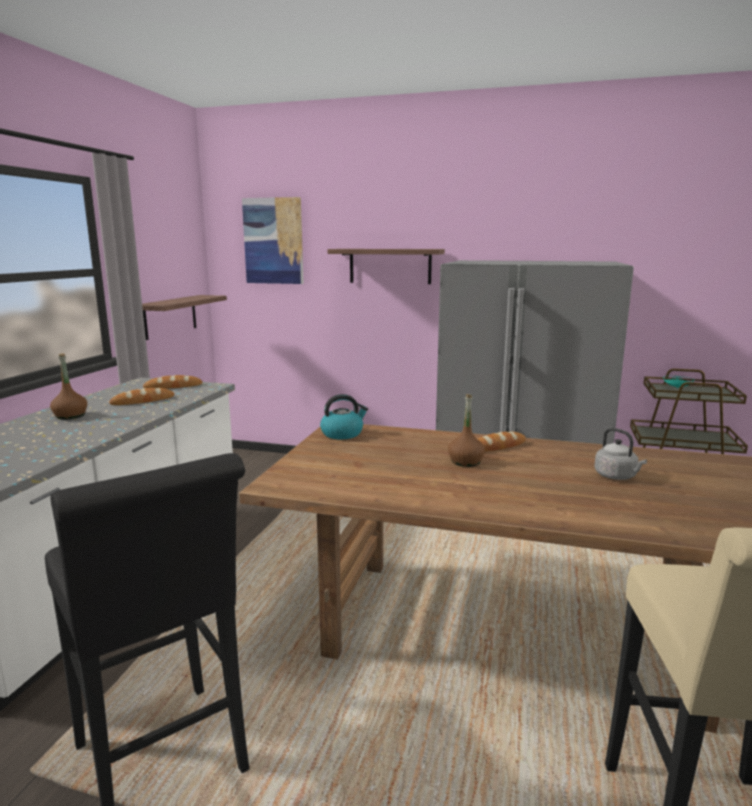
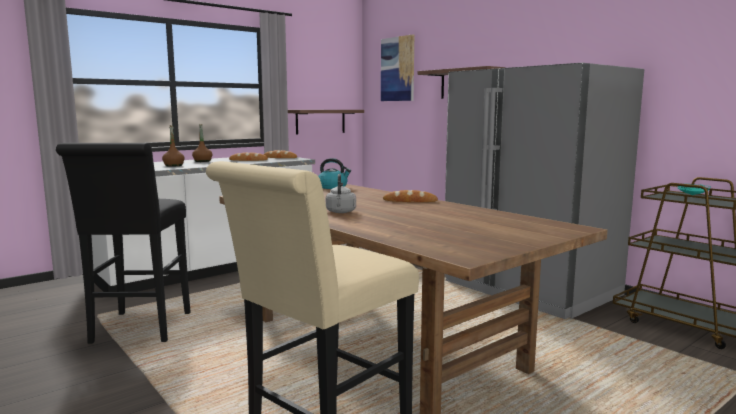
camera: 35 degrees right, 5 degrees down
brown bottle [448,394,485,467] -> brown bottle moved to [162,125,185,167]
grey kettle [594,428,647,480] -> grey kettle moved to [326,174,356,213]

